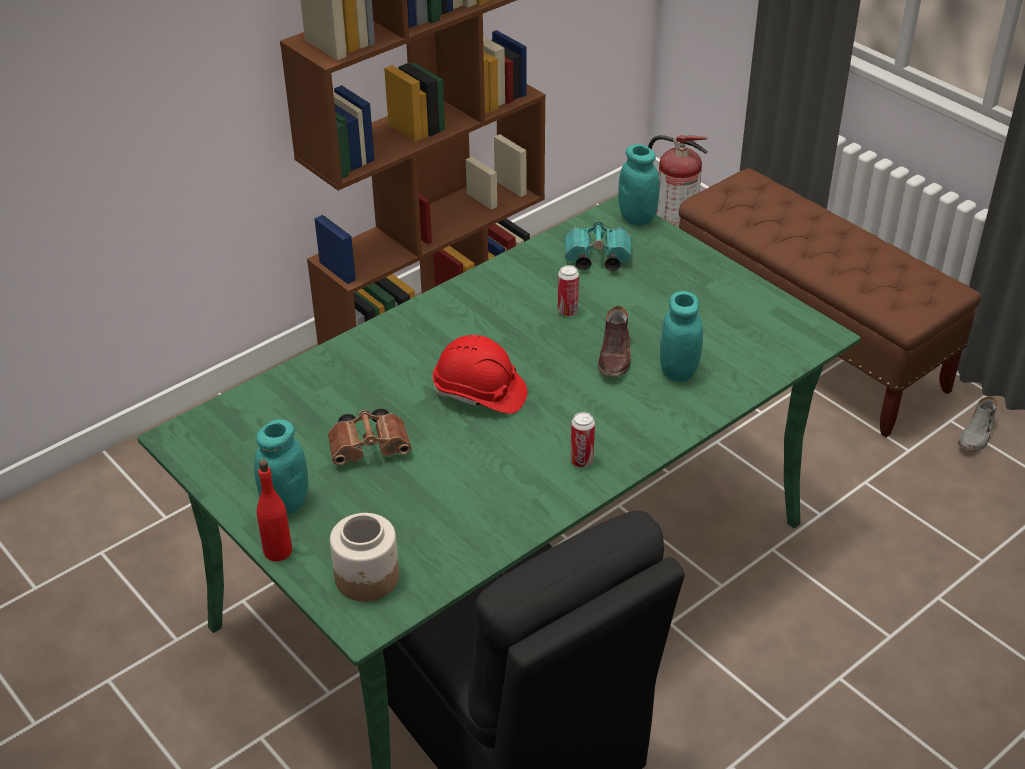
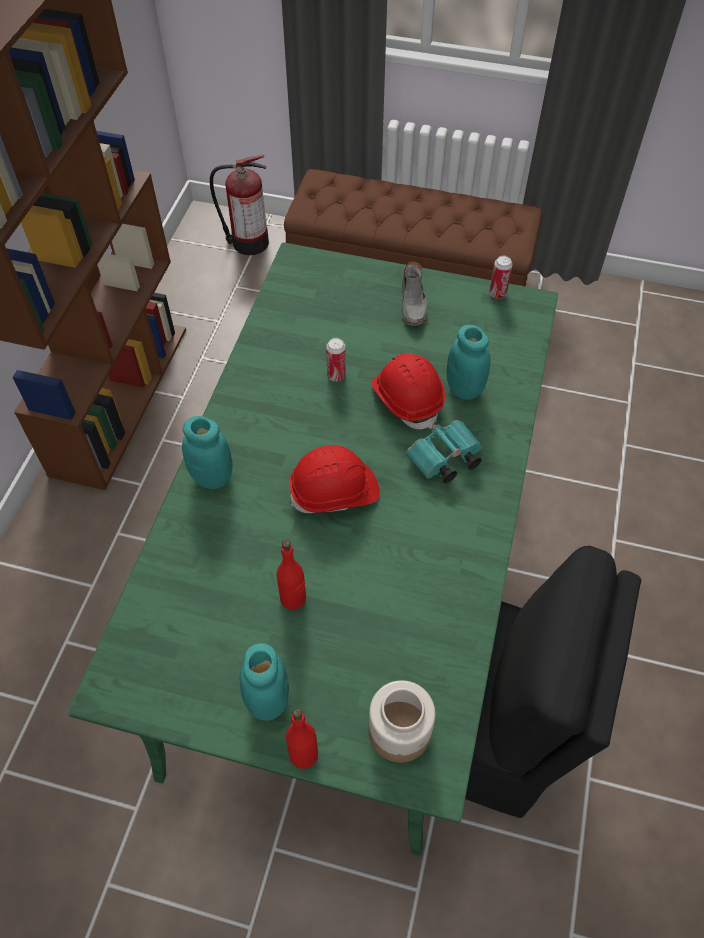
camera: 35 degrees left, 15 degrees up
brown binoculars [328,408,412,465] -> red bottle [277,540,306,610]
turquoise binoculars [564,221,632,271] -> turquoise binoculars moved to [406,420,482,483]
can [570,412,595,467] -> can moved to [489,256,513,299]
brown shoe [598,306,631,377] -> red hard hat [372,353,445,429]
turquoise jar [618,144,659,226] -> turquoise jar moved to [182,416,233,490]
grey shoe [958,396,998,451] -> grey shoe moved to [401,261,428,326]

